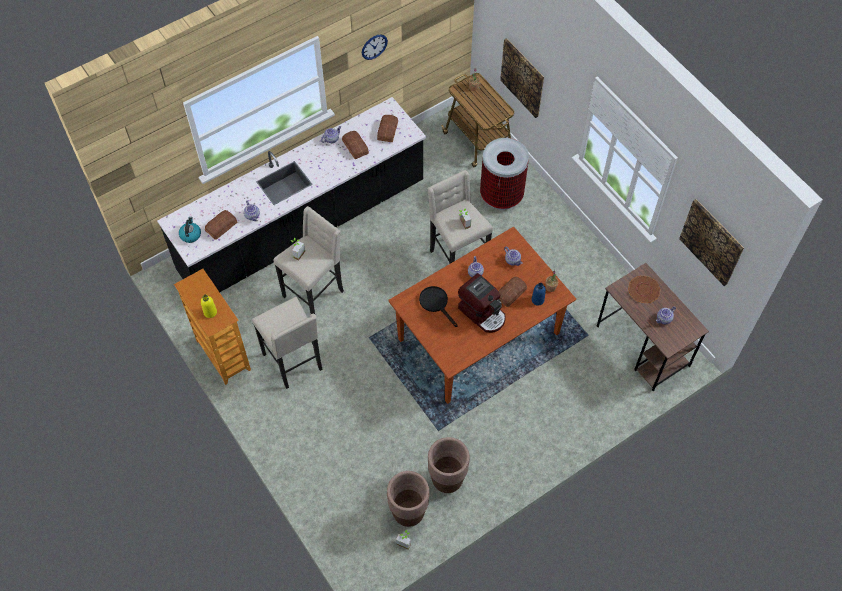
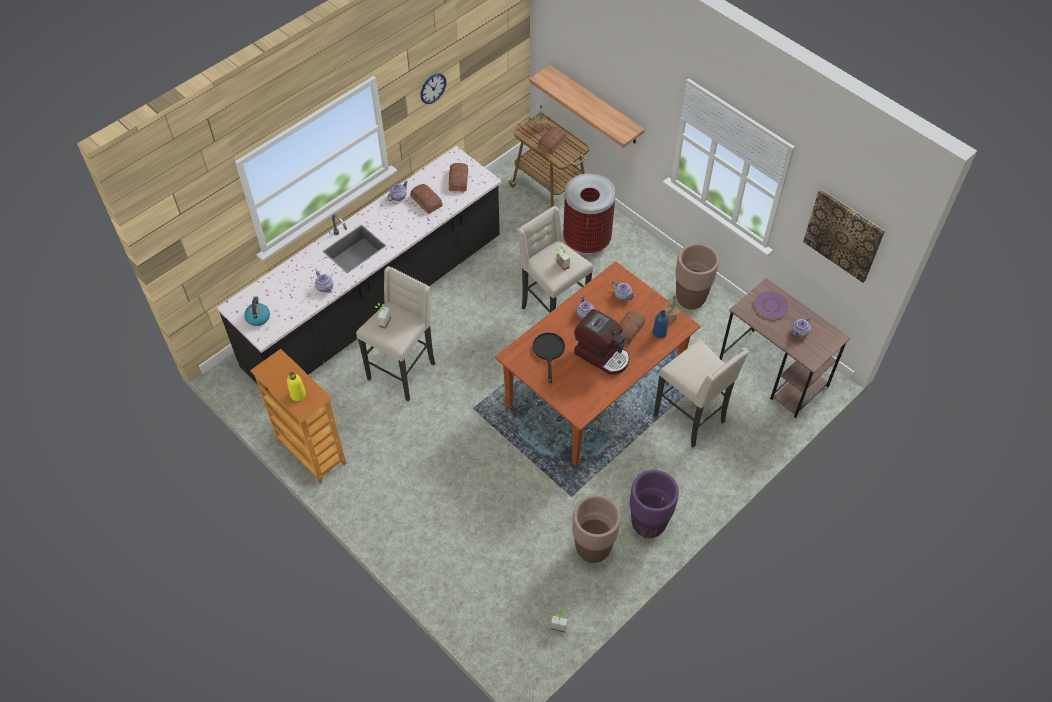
camera: 10 degrees left, 5 degrees down
bread [205,210,237,240] -> bread moved to [538,127,567,154]
beige stool [252,297,322,389] -> beige stool moved to [654,339,749,448]
brown planter [387,471,429,527] -> brown planter moved to [675,243,719,309]
black frying pan [419,286,458,327] -> black frying pan turned 45 degrees clockwise [533,333,565,383]
picture [500,38,544,118] -> shelf [529,65,645,148]
brown plate [628,276,660,303] -> purple plate [754,291,789,319]
none -> purple planter [630,470,679,538]

